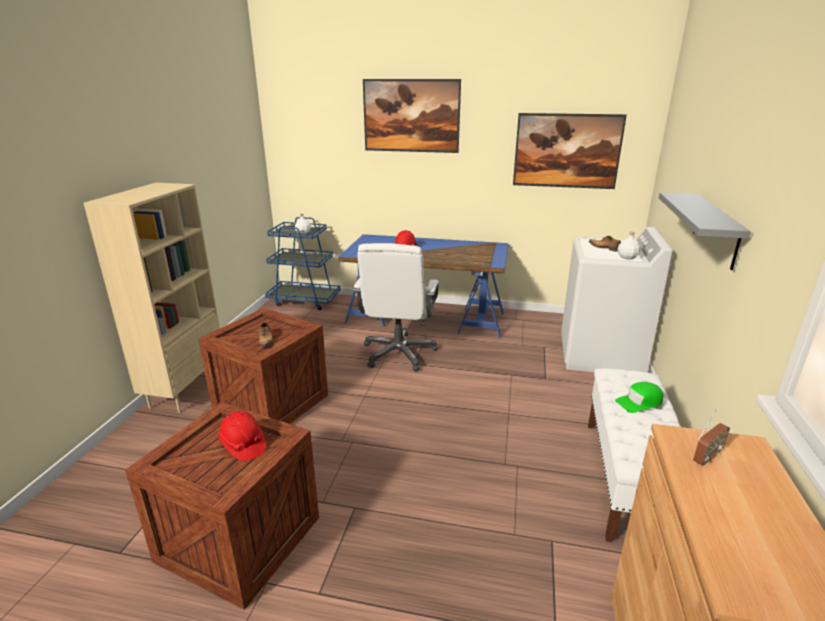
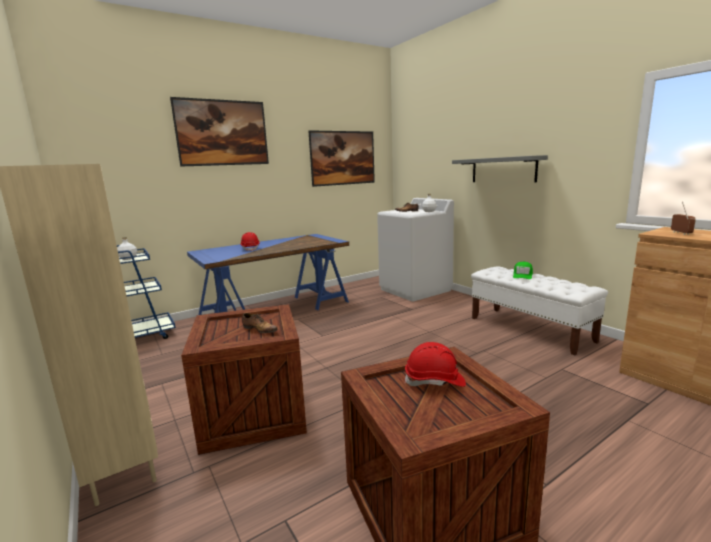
camera: 45 degrees left, 10 degrees down
white office chair [353,243,439,371] -> none

